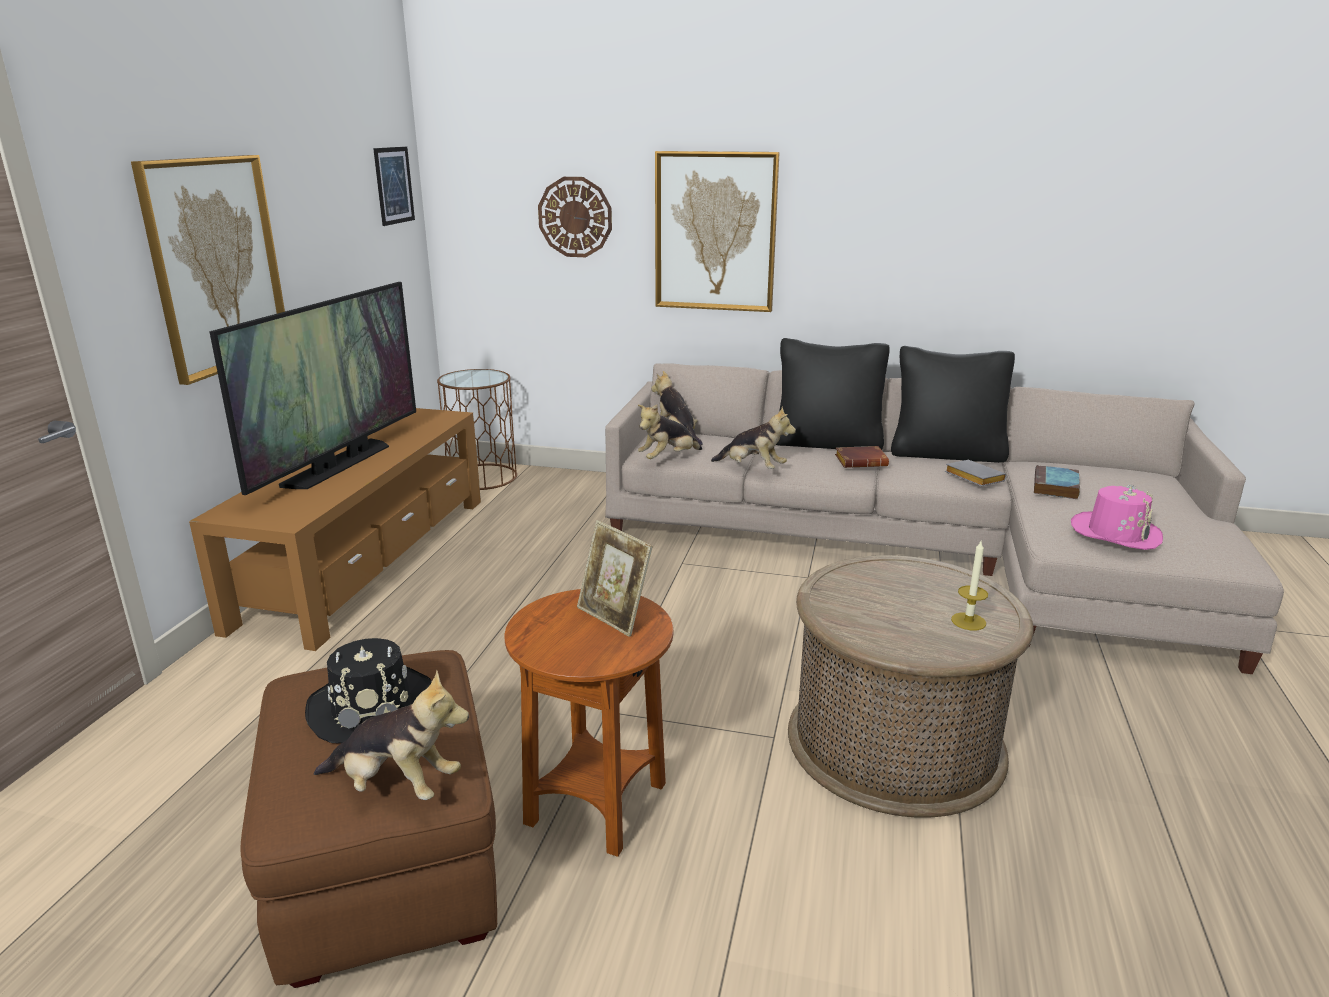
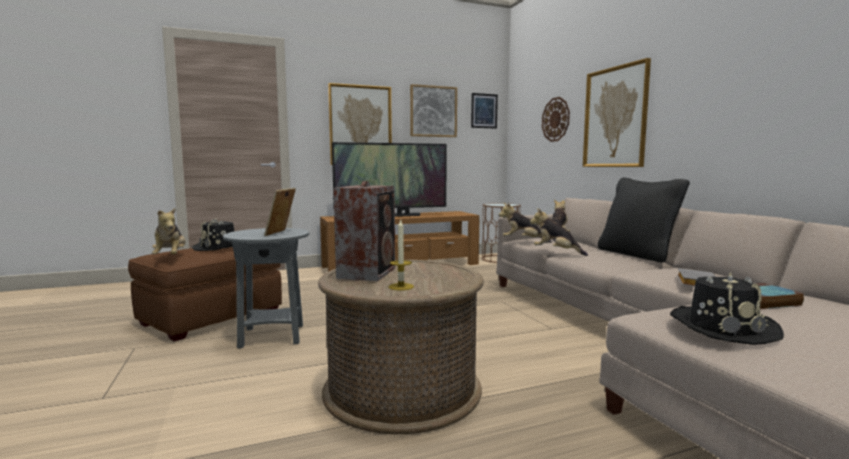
camera: 55 degrees right, 15 degrees down
brown side table [505,589,673,857] -> grey side table [223,228,309,348]
plush toy [711,407,796,469] -> plush toy turned 135 degrees clockwise [530,209,588,256]
brown book [835,446,889,468] -> none
black pillow [891,346,1015,463] -> none
pink hat [1071,485,1163,550] -> black hat [670,272,784,345]
none -> speaker [334,181,395,281]
none -> picture [410,84,457,137]

